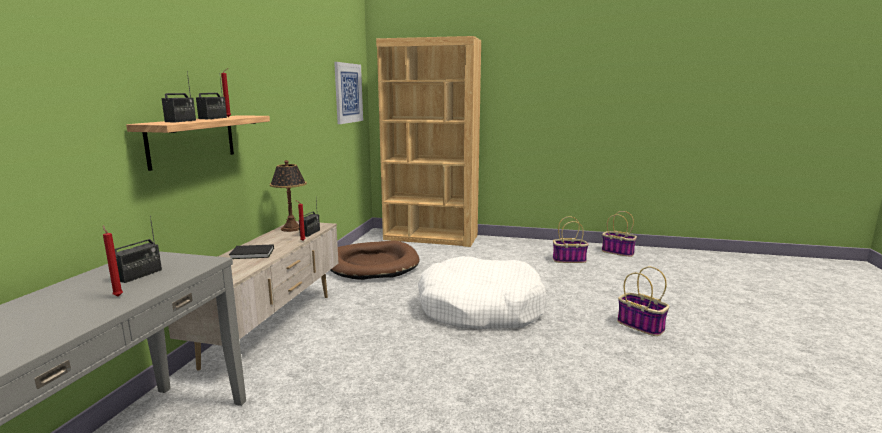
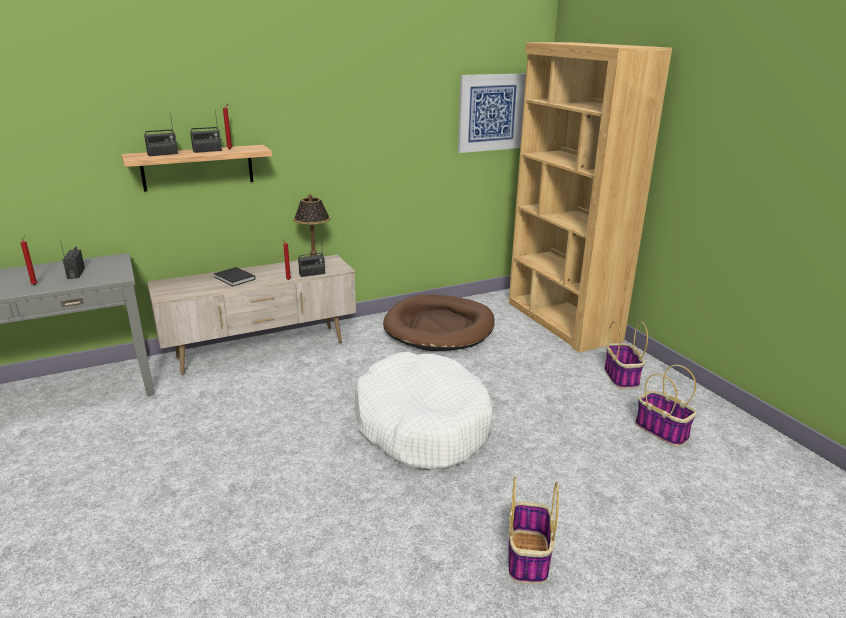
camera: 50 degrees right, 10 degrees up
radio [115,216,162,283] -> radio turned 90 degrees clockwise [60,240,85,279]
basket [602,211,637,257] -> basket moved to [604,321,648,389]

